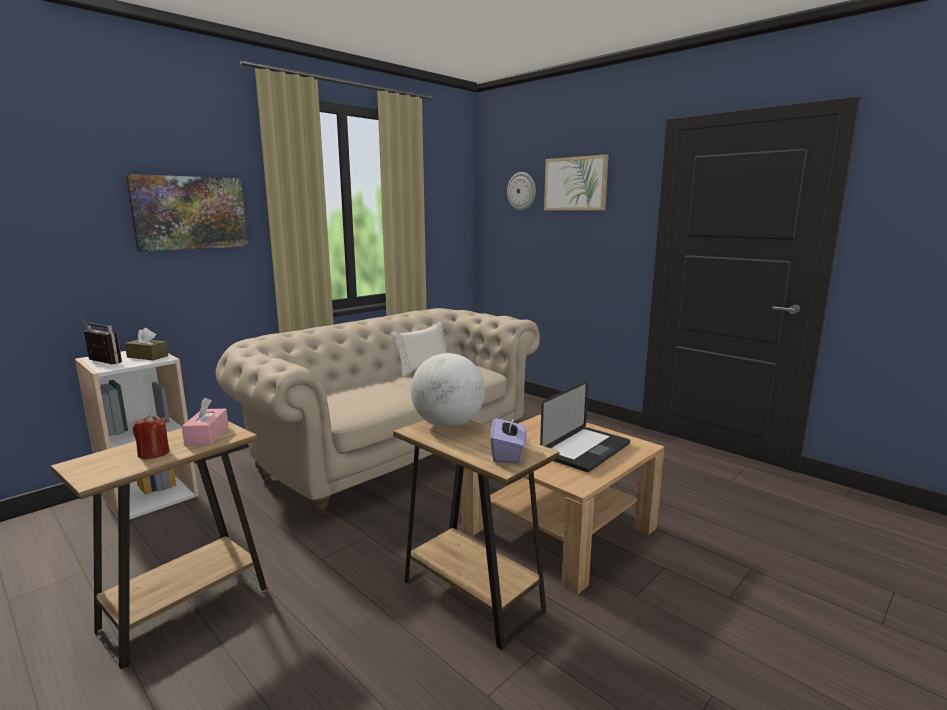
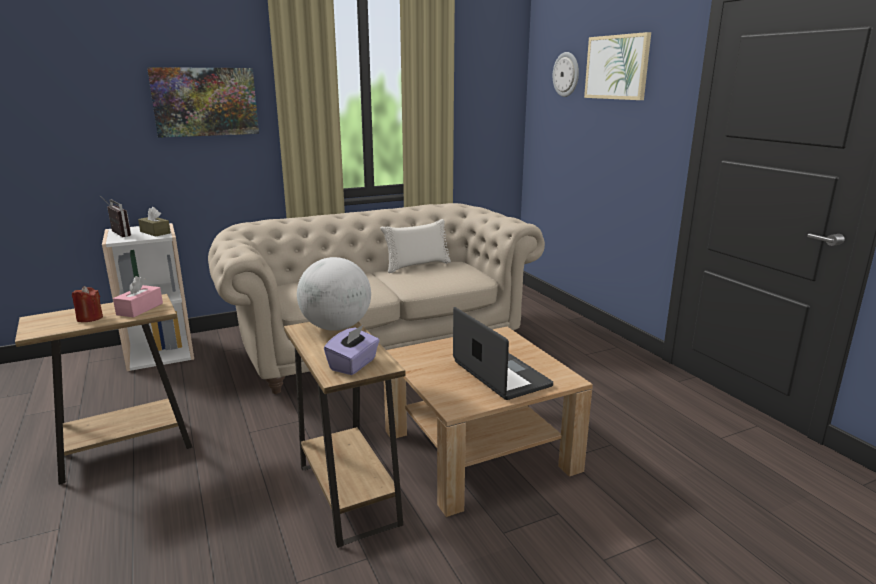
camera: 20 degrees right, 5 degrees up
laptop [540,381,630,472] -> laptop turned 90 degrees counterclockwise [453,307,553,400]

